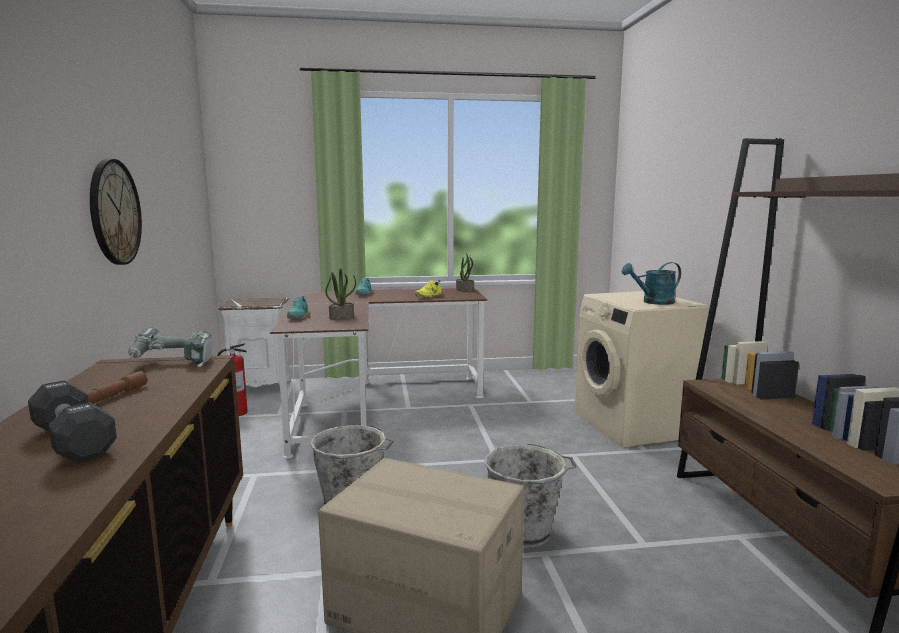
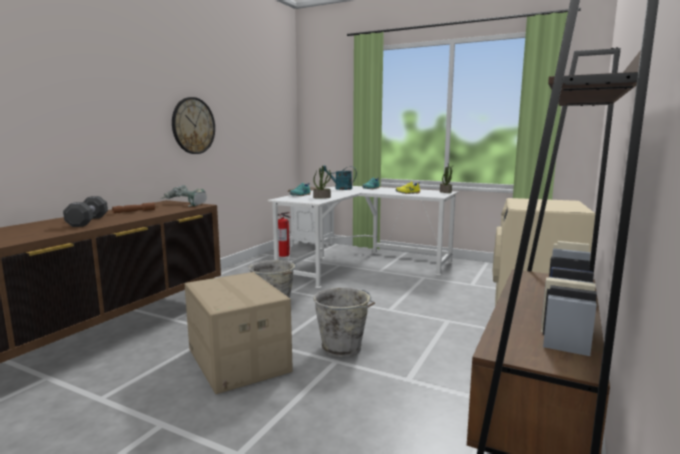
camera: 35 degrees right, 0 degrees up
brown desk [270,288,487,459] -> white desk [268,186,458,288]
turquoise watering can [622,262,681,305] -> turquoise watering can moved to [321,165,357,190]

